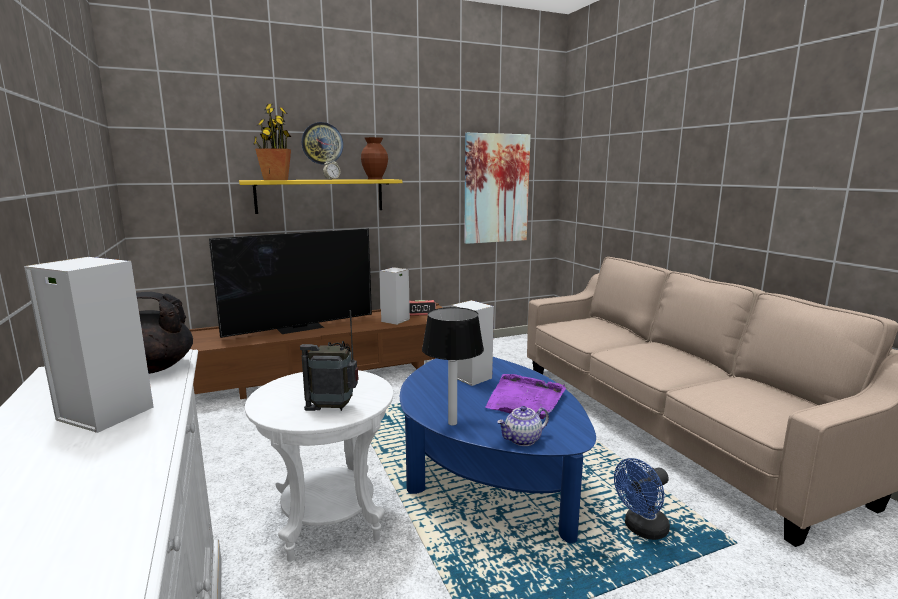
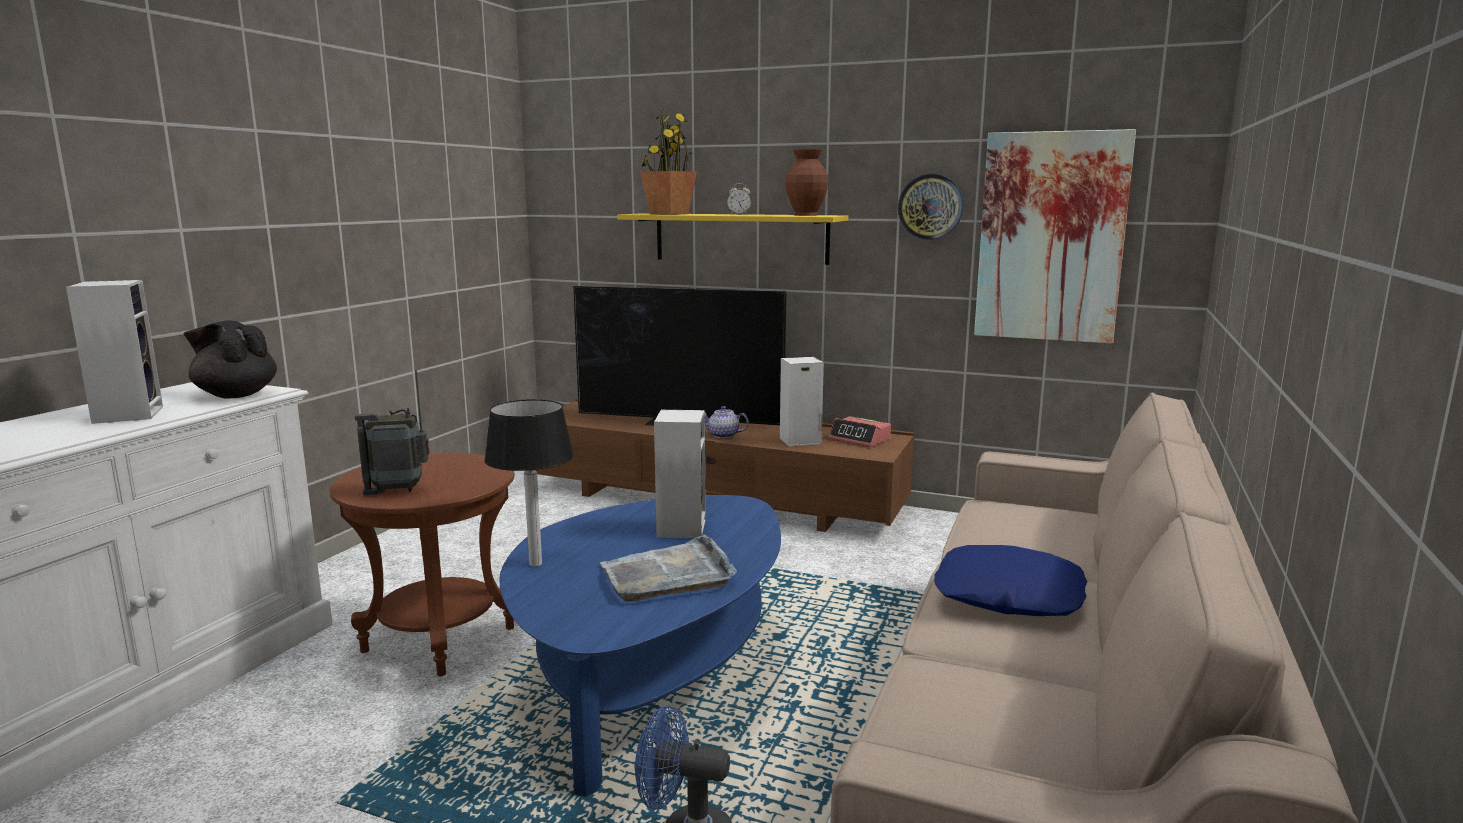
camera: 45 degrees right, 0 degrees up
white side table [245,370,393,562] -> brown side table [329,453,514,677]
radio [300,310,359,411] -> radio turned 60 degrees counterclockwise [355,369,430,495]
wall clock [302,122,343,164] -> wall clock moved to [898,174,964,240]
purple tray [485,374,566,419] -> grey tray [600,535,737,602]
teapot [497,406,549,446] -> teapot moved to [705,406,749,438]
none -> blue pillow [934,545,1088,616]

